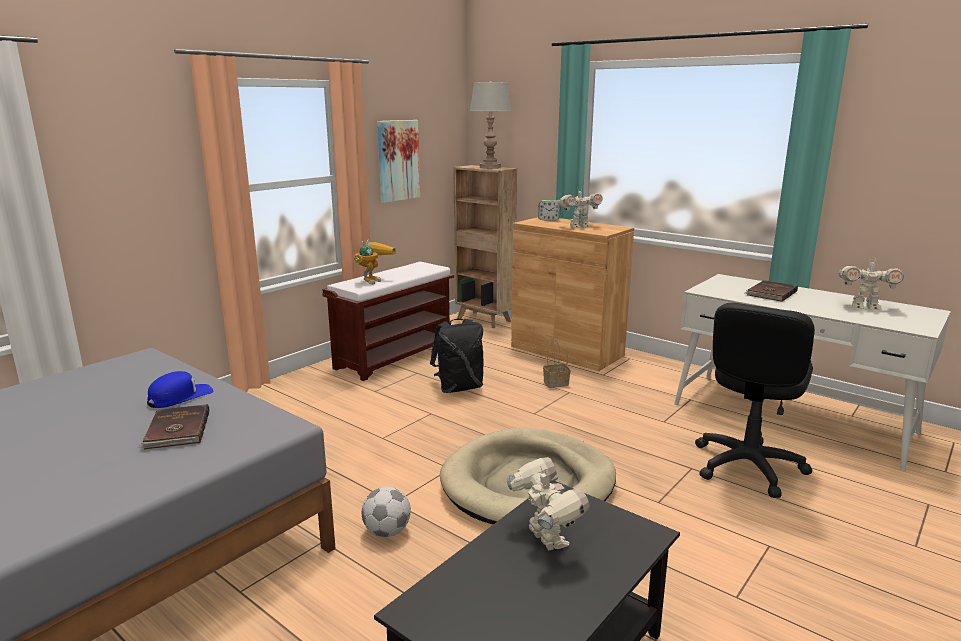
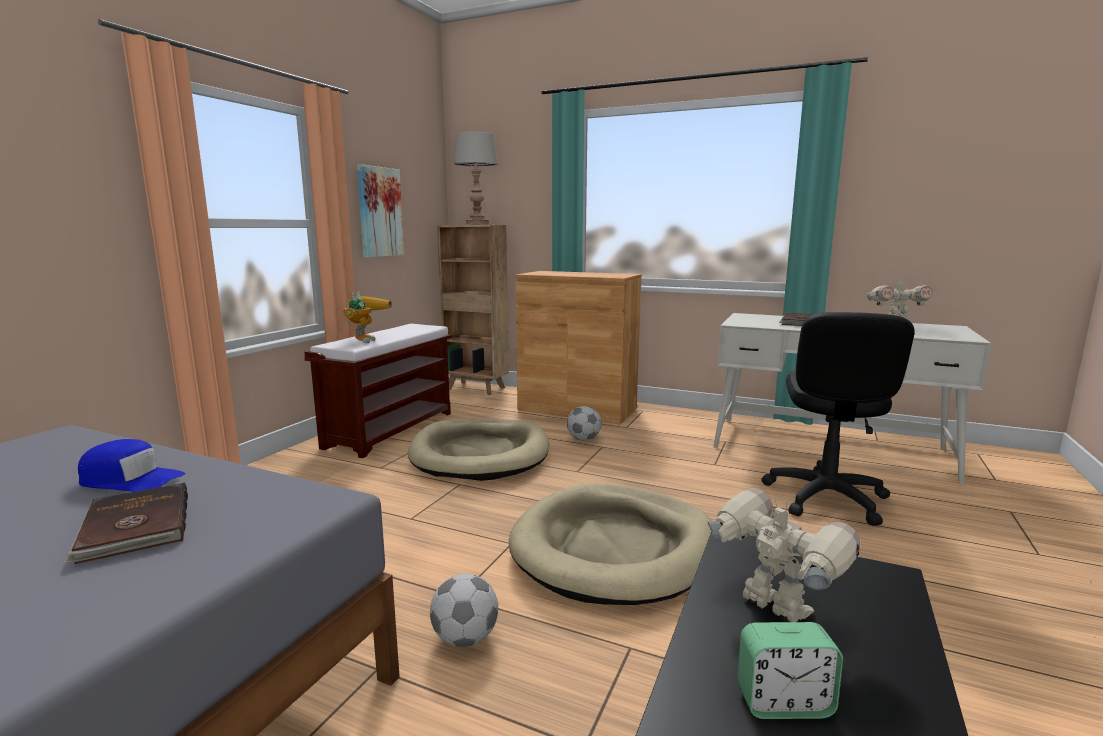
camera: 15 degrees left, 5 degrees down
blue cap [147,371,214,408] -> blue cap turned 75 degrees clockwise [78,439,186,492]
black backpack [430,319,484,393] -> beige dog bed [408,419,549,481]
alarm clock [538,200,560,221] -> alarm clock moved to [738,622,843,719]
basket [543,340,570,388] -> football [567,406,602,441]
toy robot [557,187,603,228] -> none

